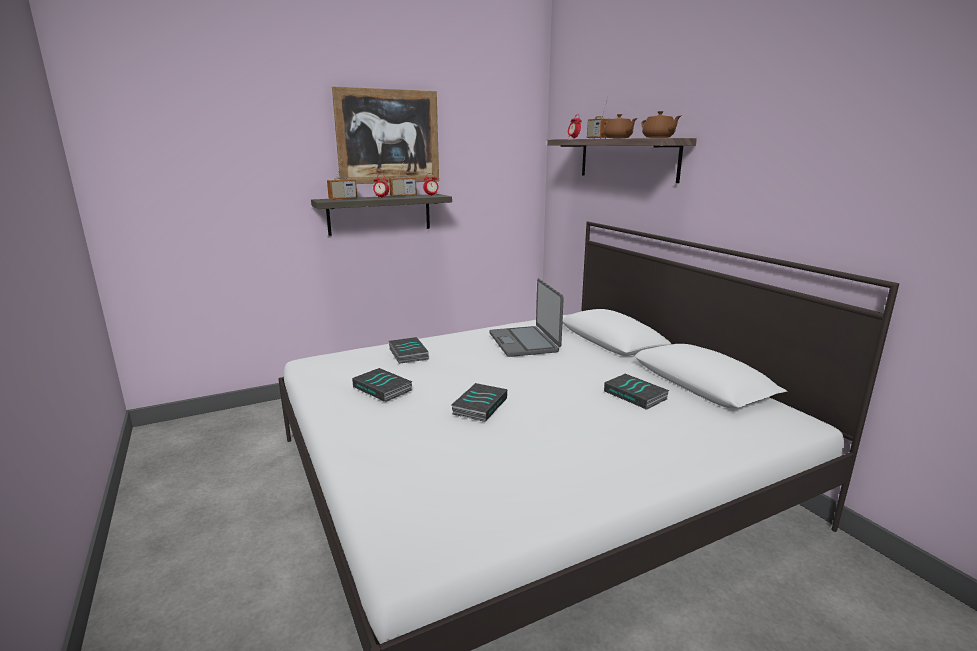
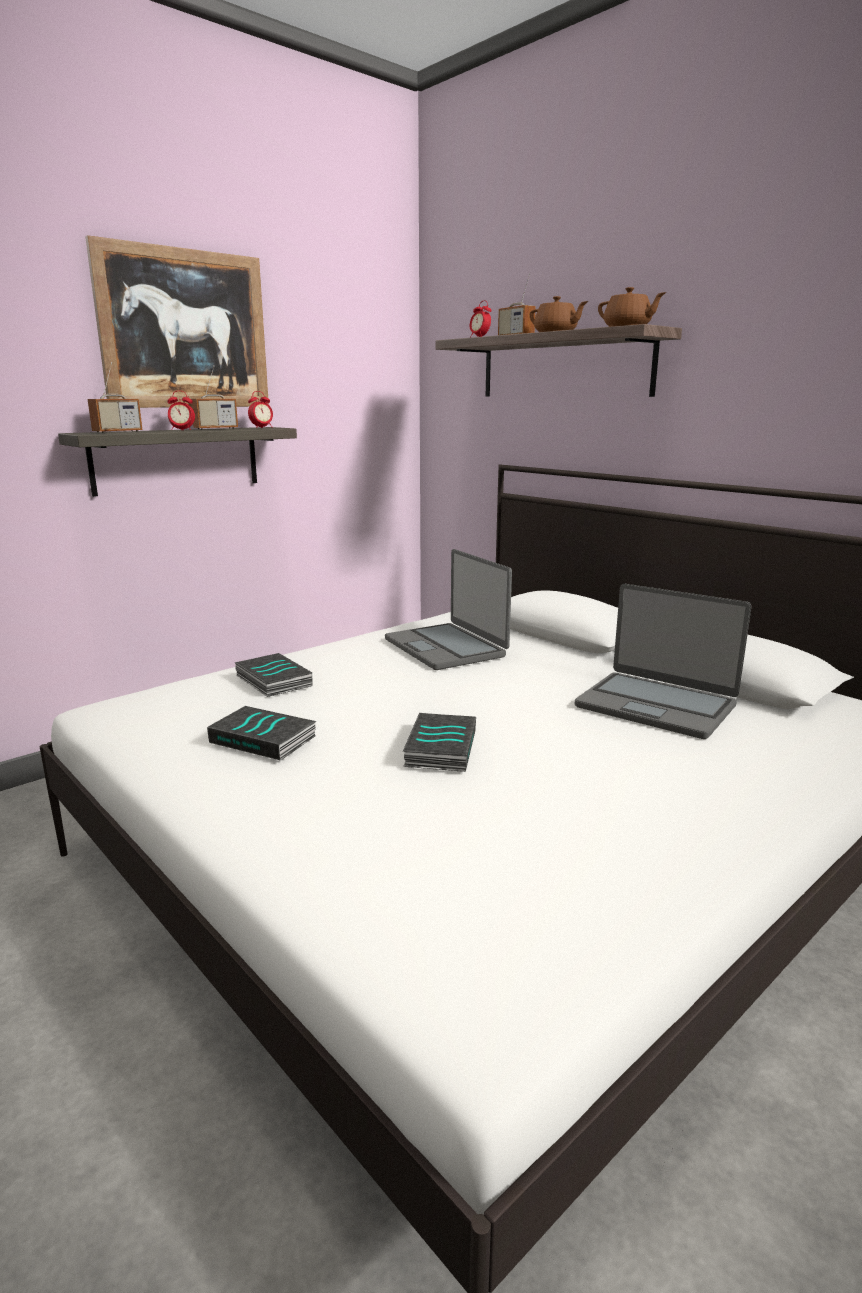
camera: 15 degrees left, 0 degrees up
book [604,374,670,410] -> laptop [575,584,751,739]

